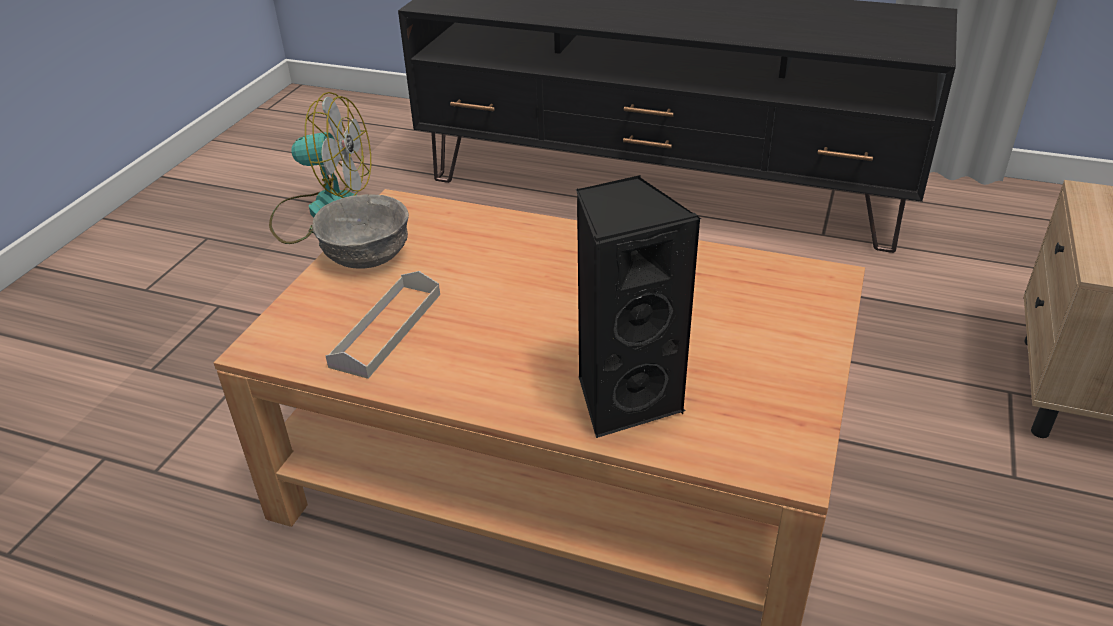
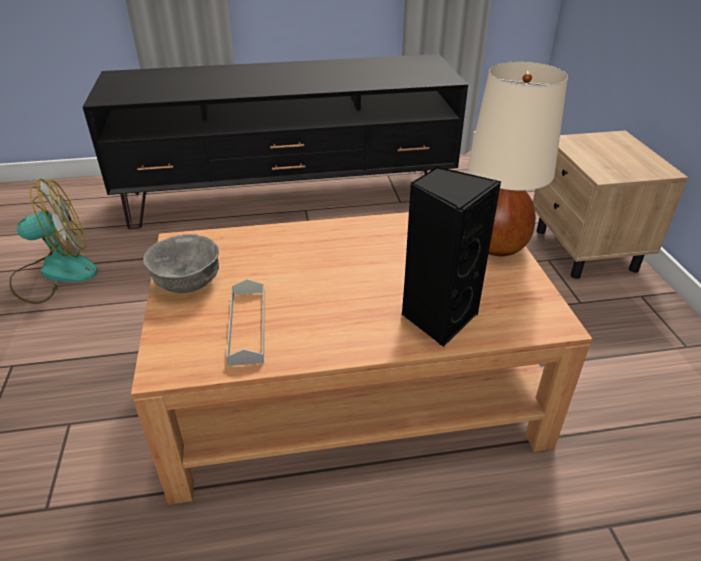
camera: 30 degrees left, 0 degrees up
none -> beige table lamp [468,62,568,256]

